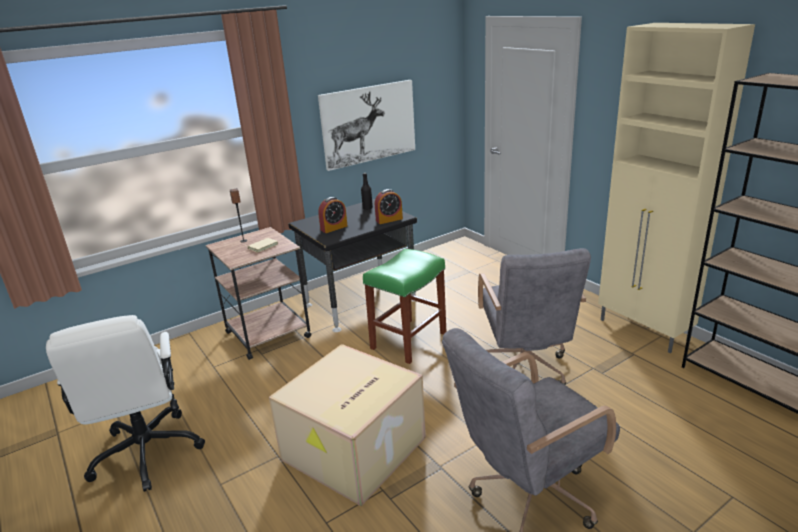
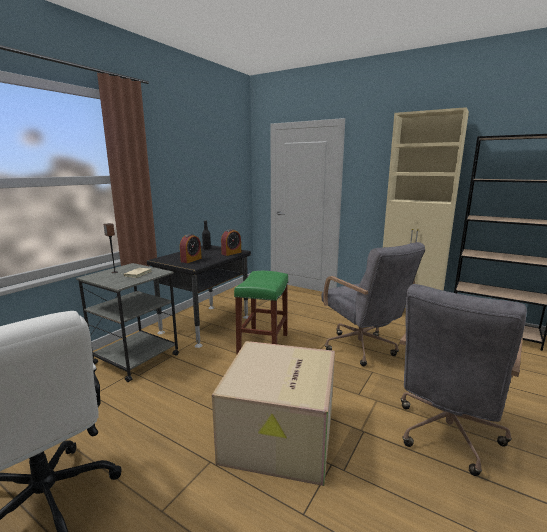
camera: 25 degrees left, 10 degrees down
brown cart [206,227,312,360] -> grey cart [76,263,179,382]
picture [318,80,415,171] -> none

